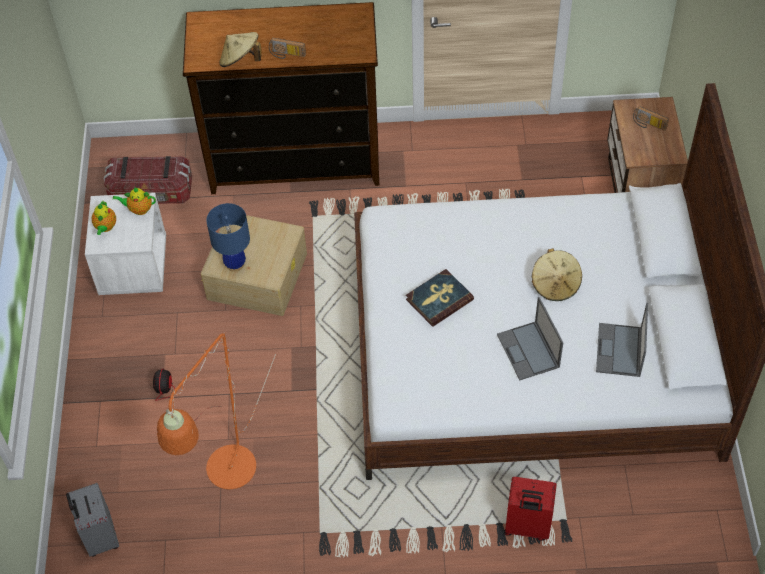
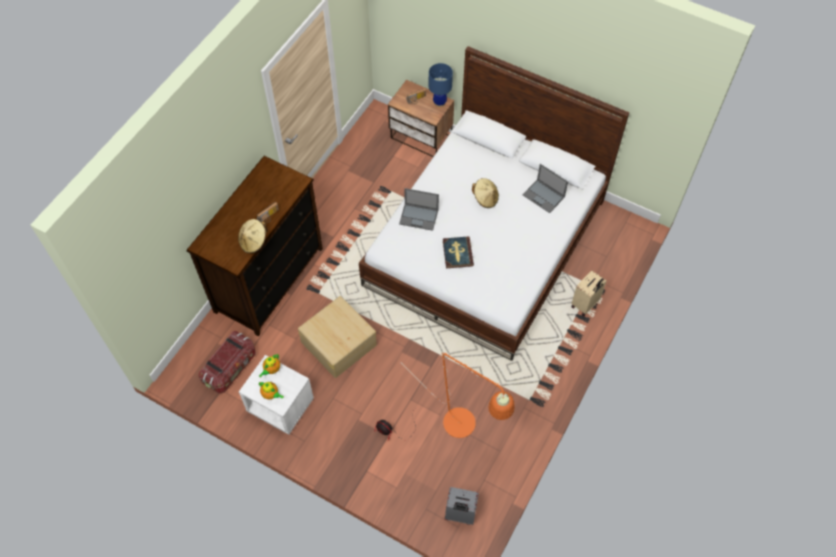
camera: 60 degrees left, 5 degrees up
blue table lamp [206,203,250,272] -> blue table lamp moved to [429,63,453,107]
laptop [497,297,563,381] -> laptop moved to [399,188,439,231]
red suitcase [504,477,557,541] -> beige suitcase [571,270,607,316]

